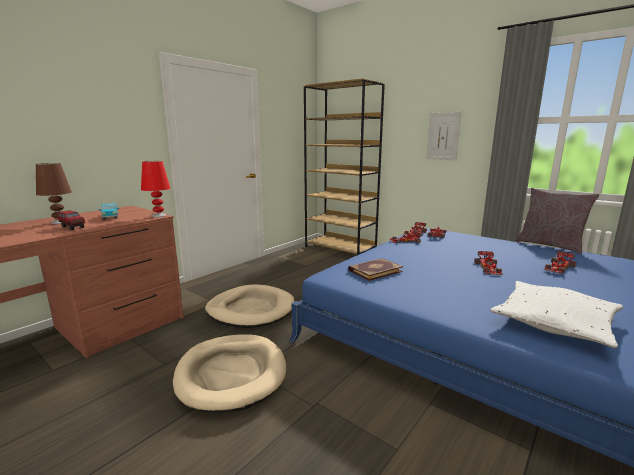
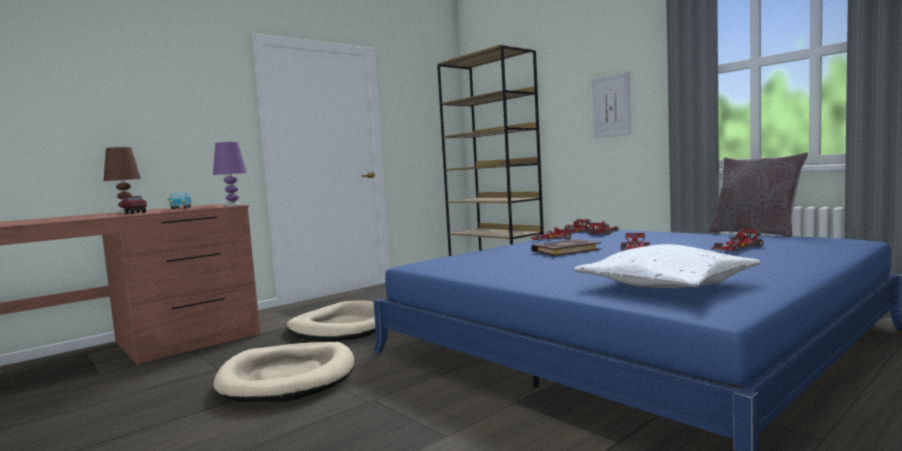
camera: 10 degrees right, 10 degrees down
red table lamp [141,161,170,218] -> purple table lamp [213,142,246,206]
book [348,258,403,281] -> book moved to [532,239,601,256]

